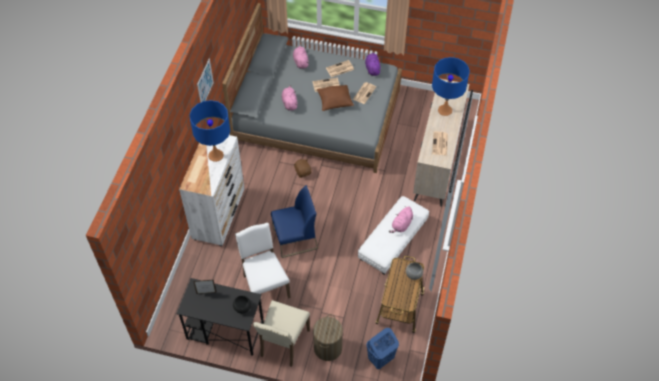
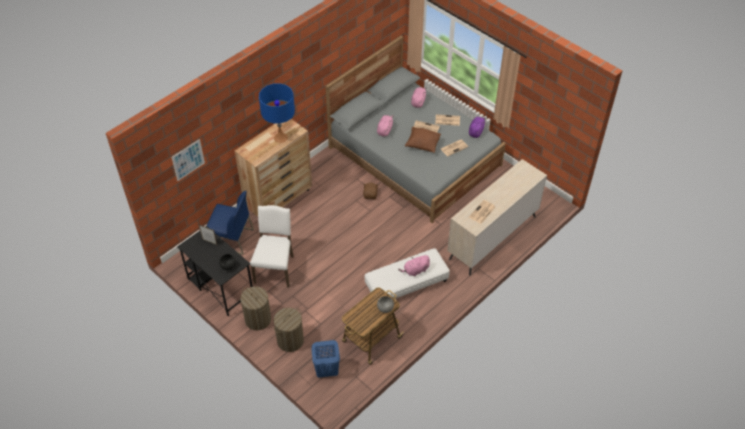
camera: 30 degrees right, 5 degrees down
white dresser [179,135,245,246] -> brown dresser [234,119,312,217]
picture [197,58,214,103] -> picture moved to [172,139,205,181]
beige chair [253,300,310,367] -> laundry basket [240,286,271,330]
blue chair [271,185,318,258] -> blue chair moved to [207,191,254,255]
blue table lamp [432,57,470,116] -> none

